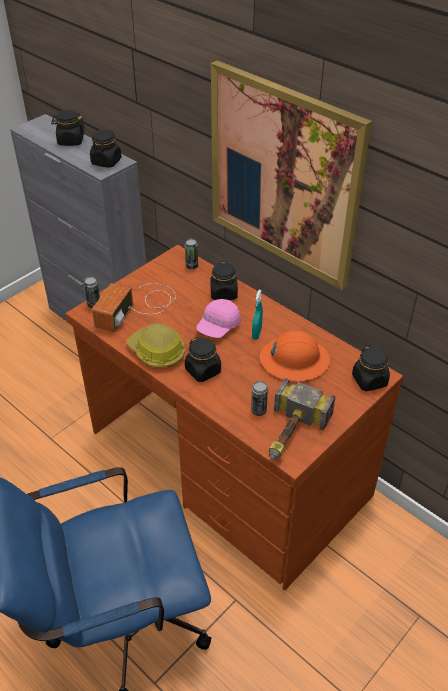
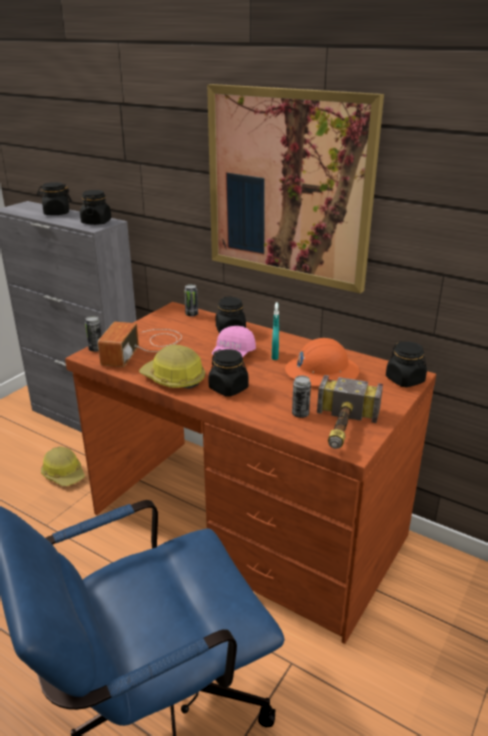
camera: 10 degrees left, 15 degrees down
none -> hard hat [41,446,85,486]

